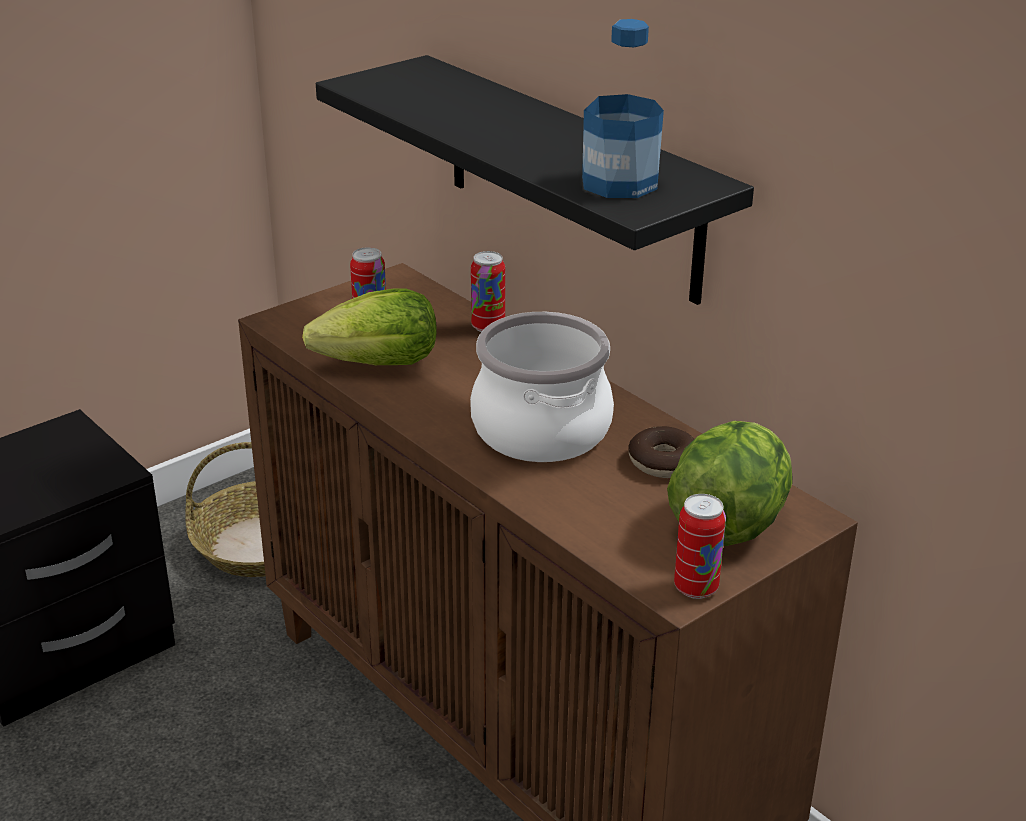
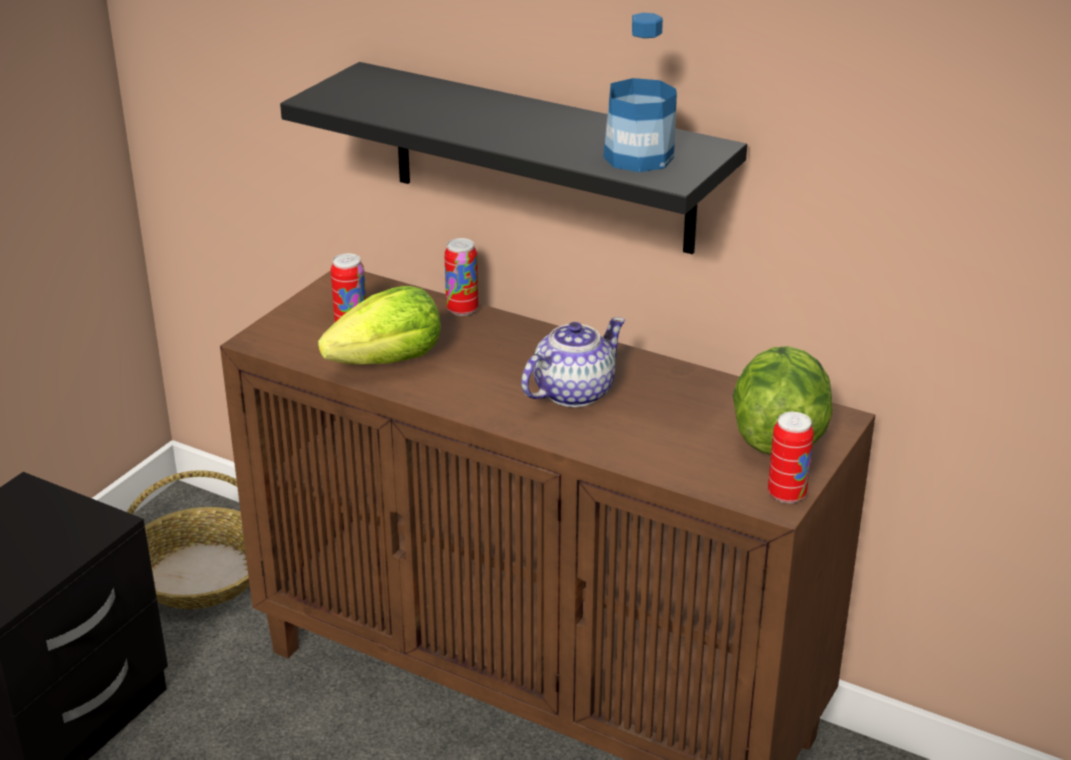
camera: 20 degrees left, 0 degrees up
cooking pot [470,312,614,462] -> teapot [521,317,625,407]
donut [628,426,694,478] -> none

